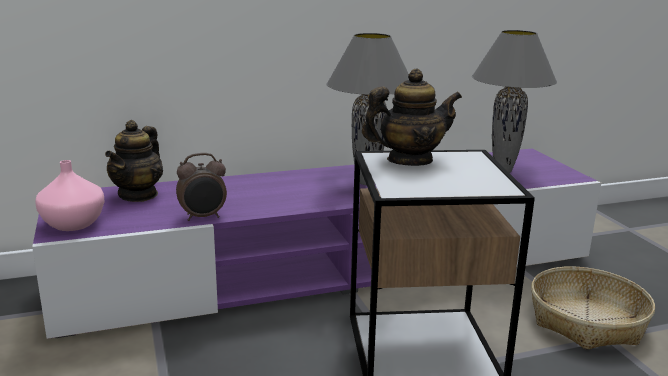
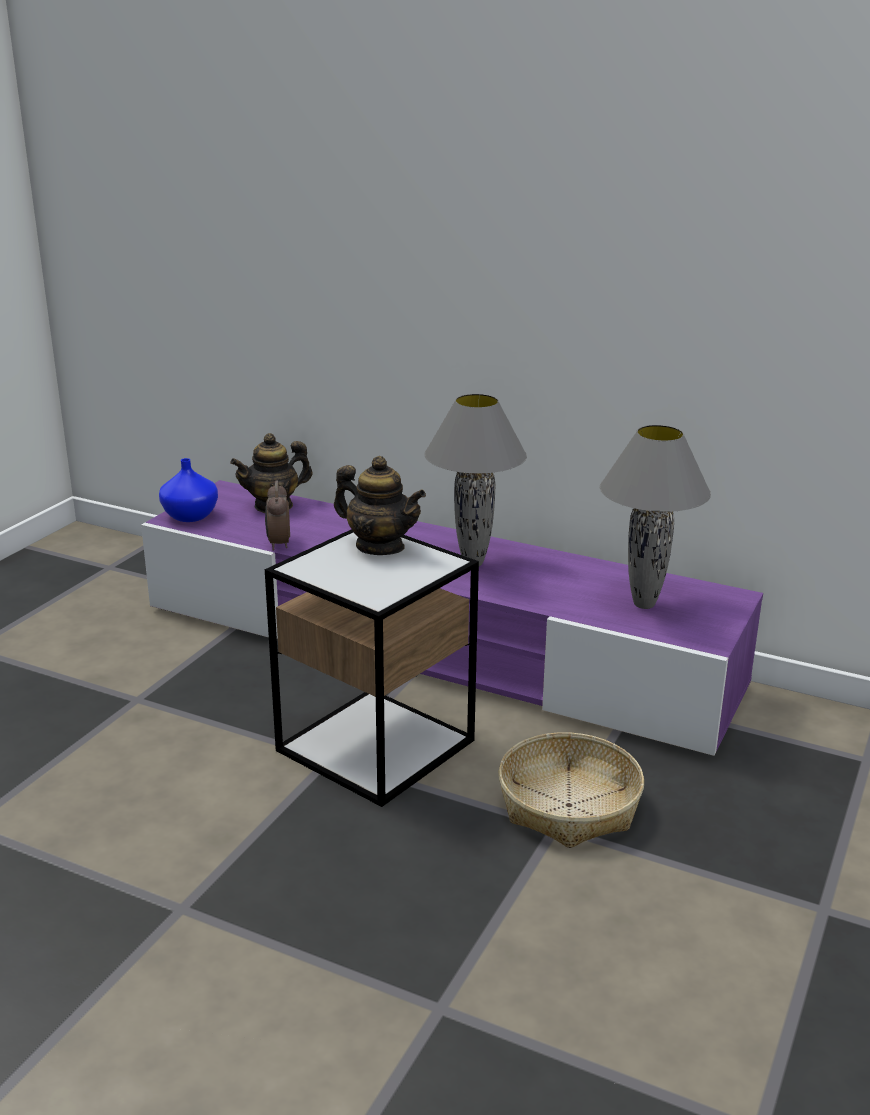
camera: 45 degrees right, 5 degrees up
pink vase [35,160,105,231] -> blue vase [159,458,218,522]
alarm clock [176,153,227,221] -> alarm clock turned 60 degrees clockwise [265,481,290,551]

